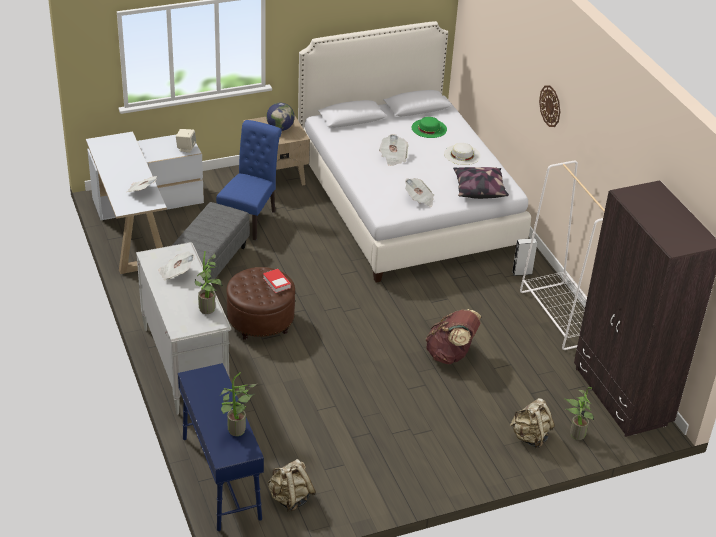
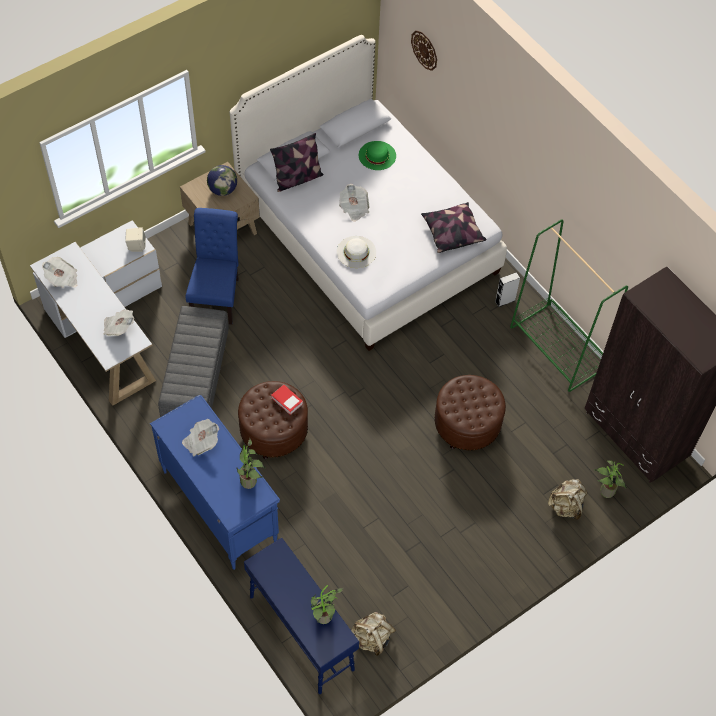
camera: 15 degrees left, 20 degrees up
white dresser [136,242,231,415] -> blue dresser [150,395,280,570]
newspaper [405,178,434,207] -> newspaper moved to [42,257,77,288]
brown backpack [426,309,481,364] -> brown ottoman [434,375,506,451]
white hat [444,143,481,165] -> white hat moved to [337,236,376,268]
white clothes rack [520,160,605,350] -> green clothes rack [510,220,628,392]
wall clock [539,86,560,127] -> wall clock moved to [411,30,437,71]
none -> pillow [270,133,323,192]

